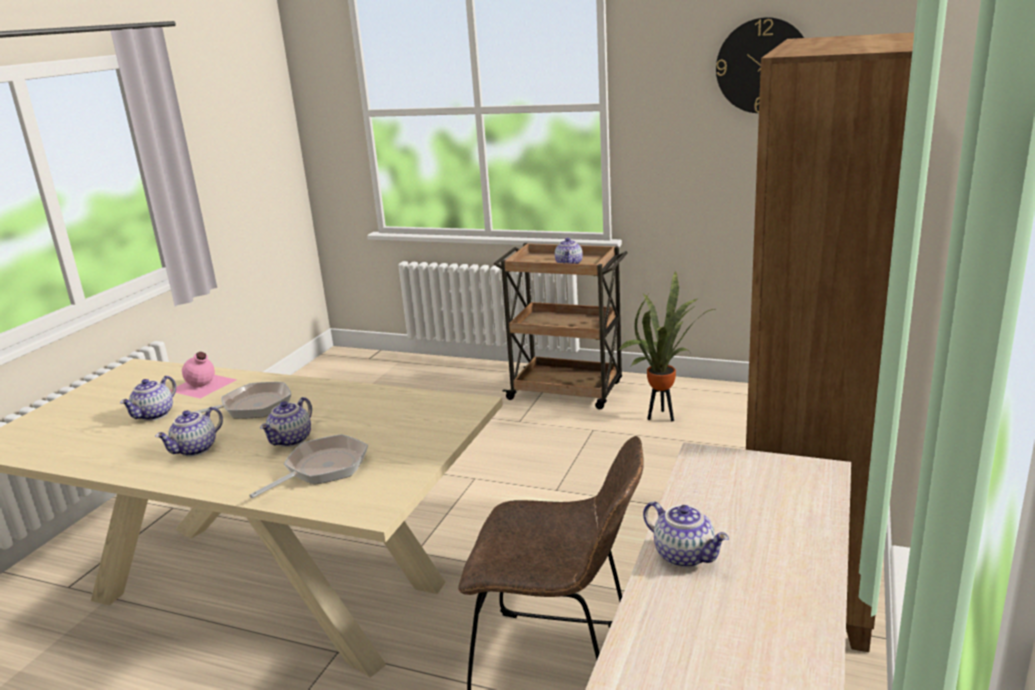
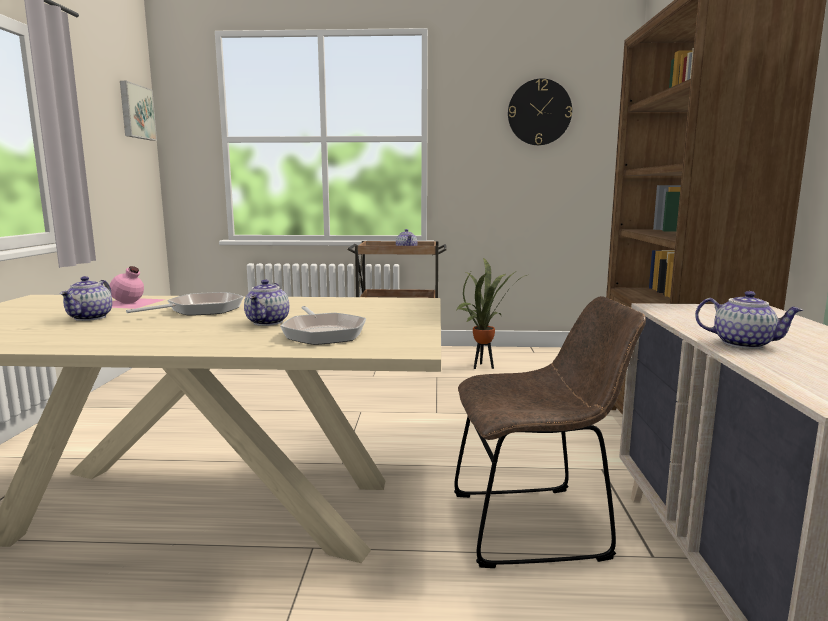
camera: 20 degrees left, 10 degrees down
teapot [155,407,223,456] -> none
frying pan [249,434,368,498] -> frying pan turned 135 degrees clockwise [280,306,366,345]
none -> picture [120,81,157,141]

